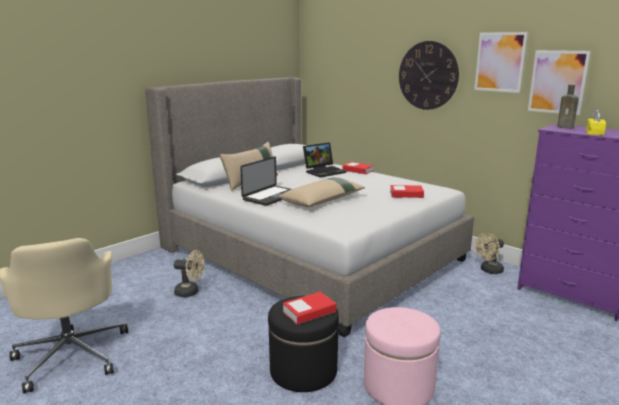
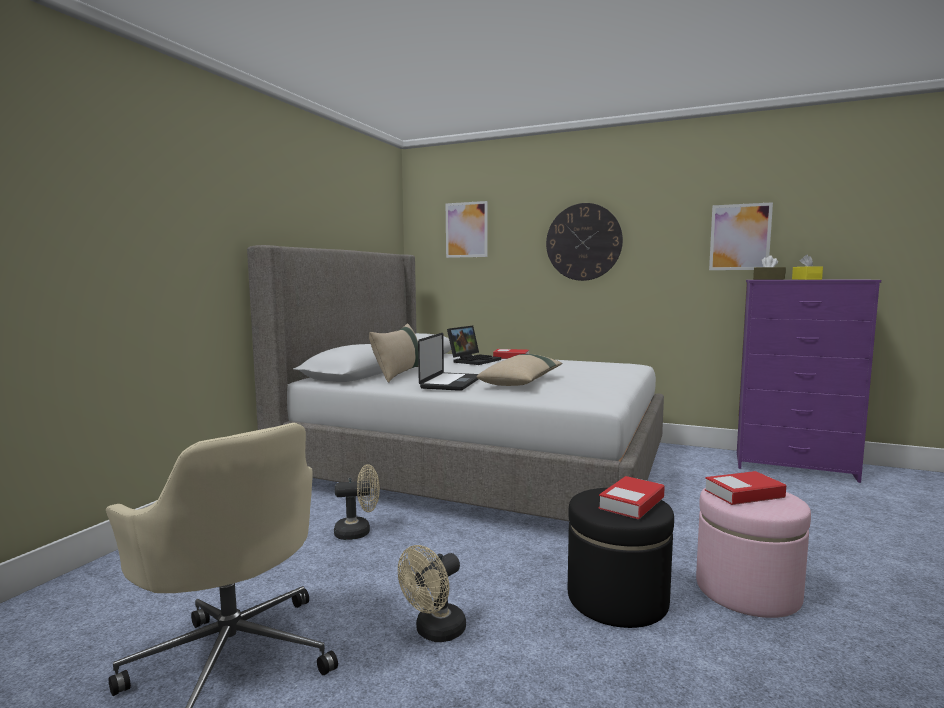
camera: 20 degrees left, 10 degrees down
book [390,185,424,198] -> book moved to [705,471,786,505]
picture [474,32,528,93] -> picture moved to [446,201,488,258]
beige fan [475,232,504,274] -> beige fan moved to [398,545,466,642]
brown bottle [557,85,579,129] -> brown tissue box [753,255,786,280]

